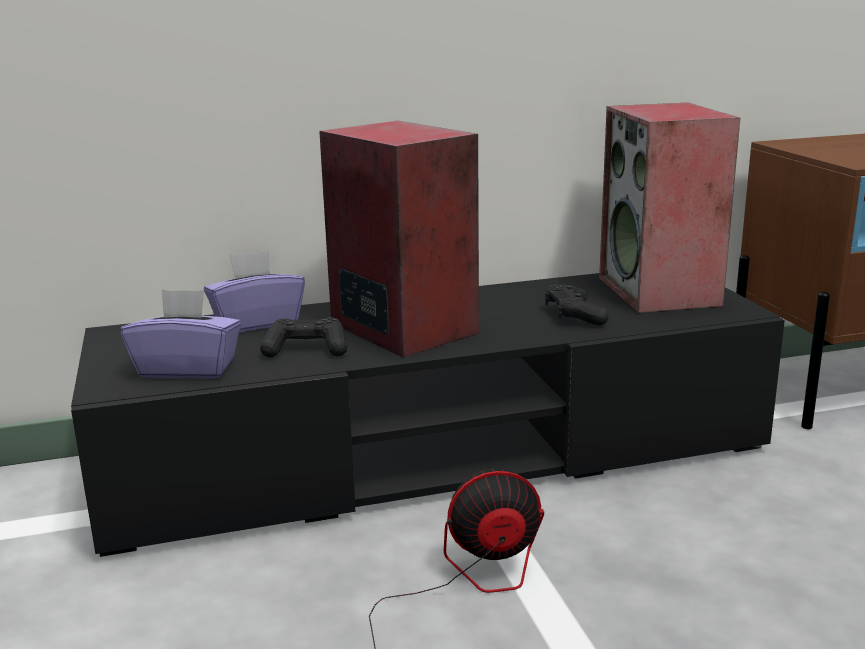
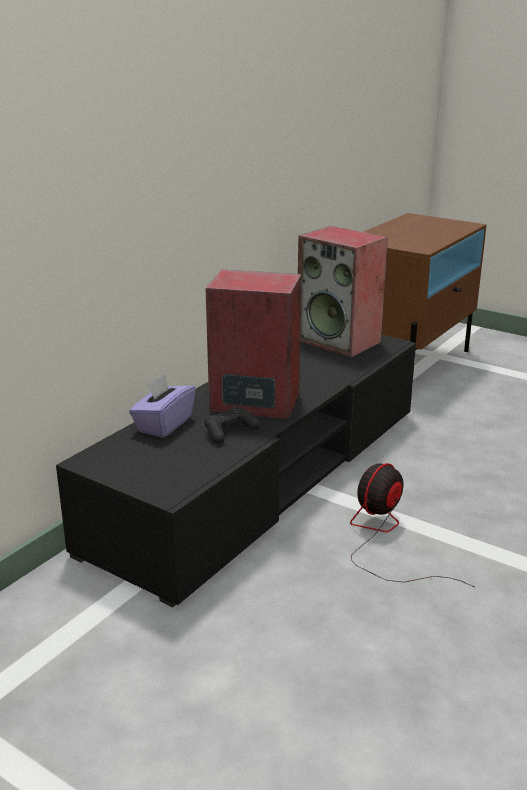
camera: 40 degrees left, 5 degrees up
purple tissue box [121,289,241,379] -> none
black game controller [545,284,609,325] -> none

